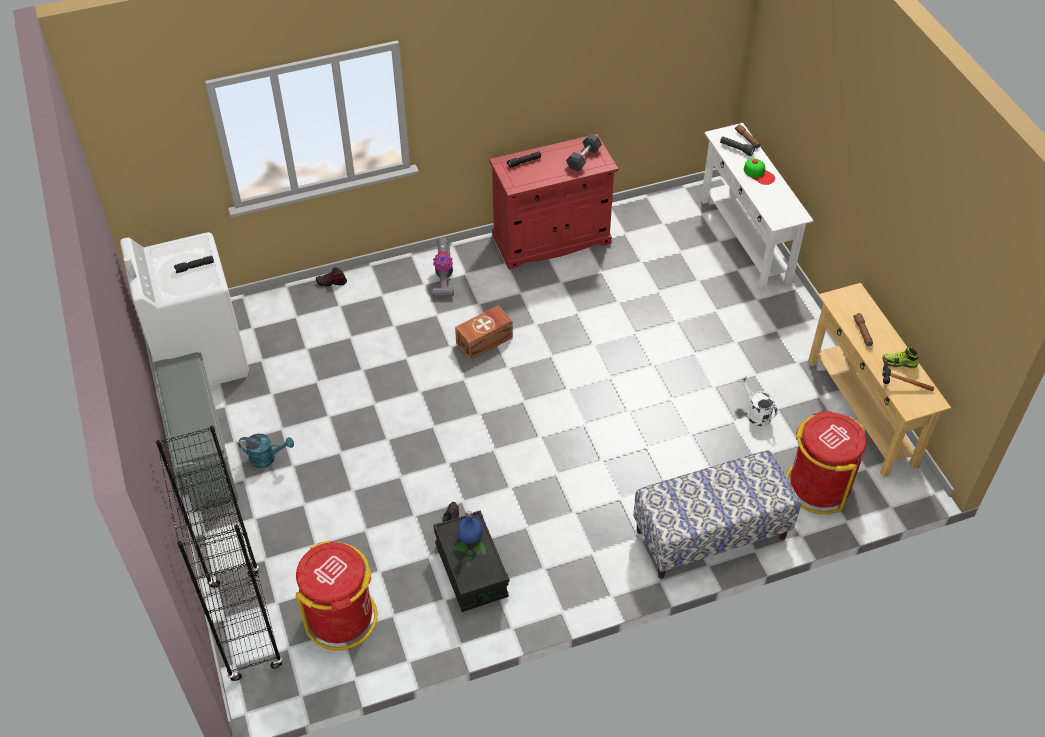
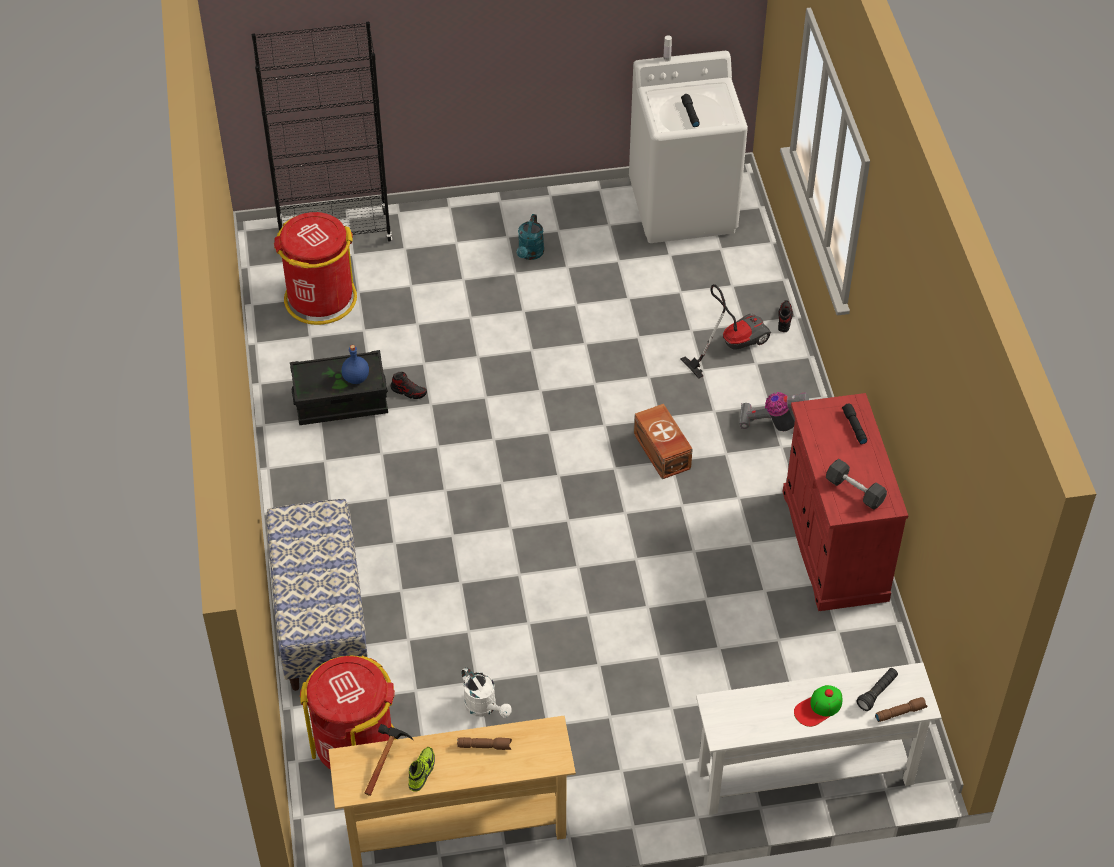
camera: 100 degrees right, 0 degrees up
grey shoe rack [152,352,239,511] -> none
white watering can [737,375,777,426] -> white watering can turned 75 degrees clockwise [461,667,512,717]
none -> vacuum cleaner [680,284,771,379]

